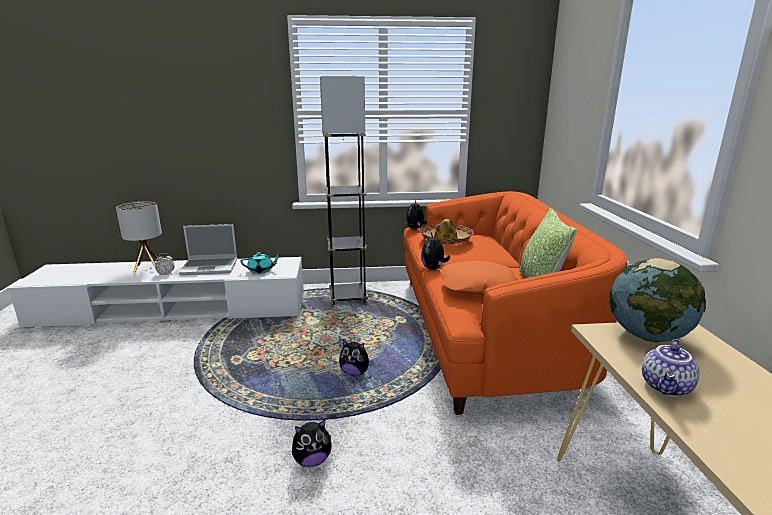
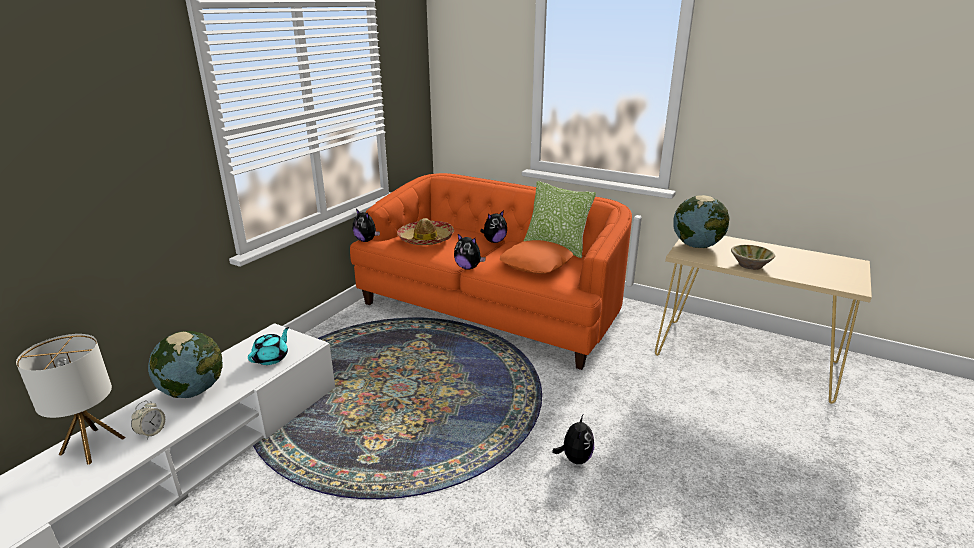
camera: 55 degrees left, 5 degrees up
laptop [178,224,237,275] -> globe [148,331,223,398]
grey floor lamp [320,76,368,305] -> none
plush toy [339,339,374,376] -> plush toy moved to [480,210,507,243]
teapot [642,339,699,397] -> beige bowl [731,245,775,270]

